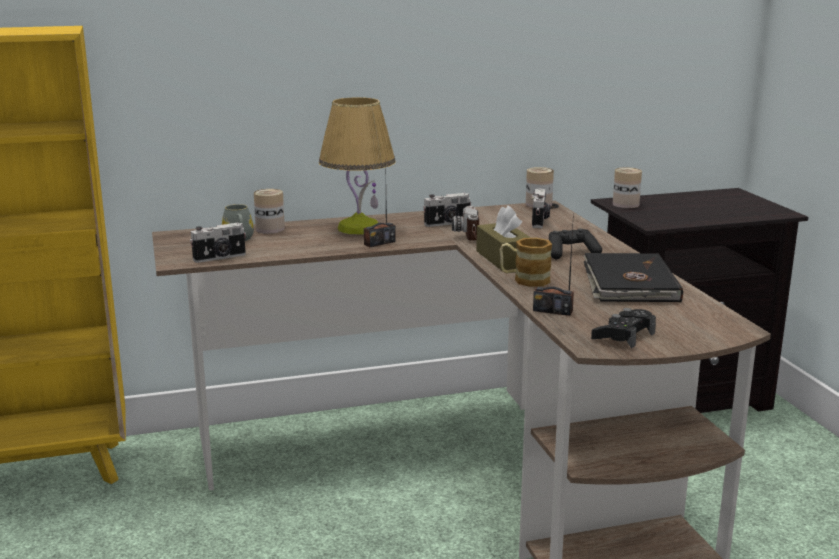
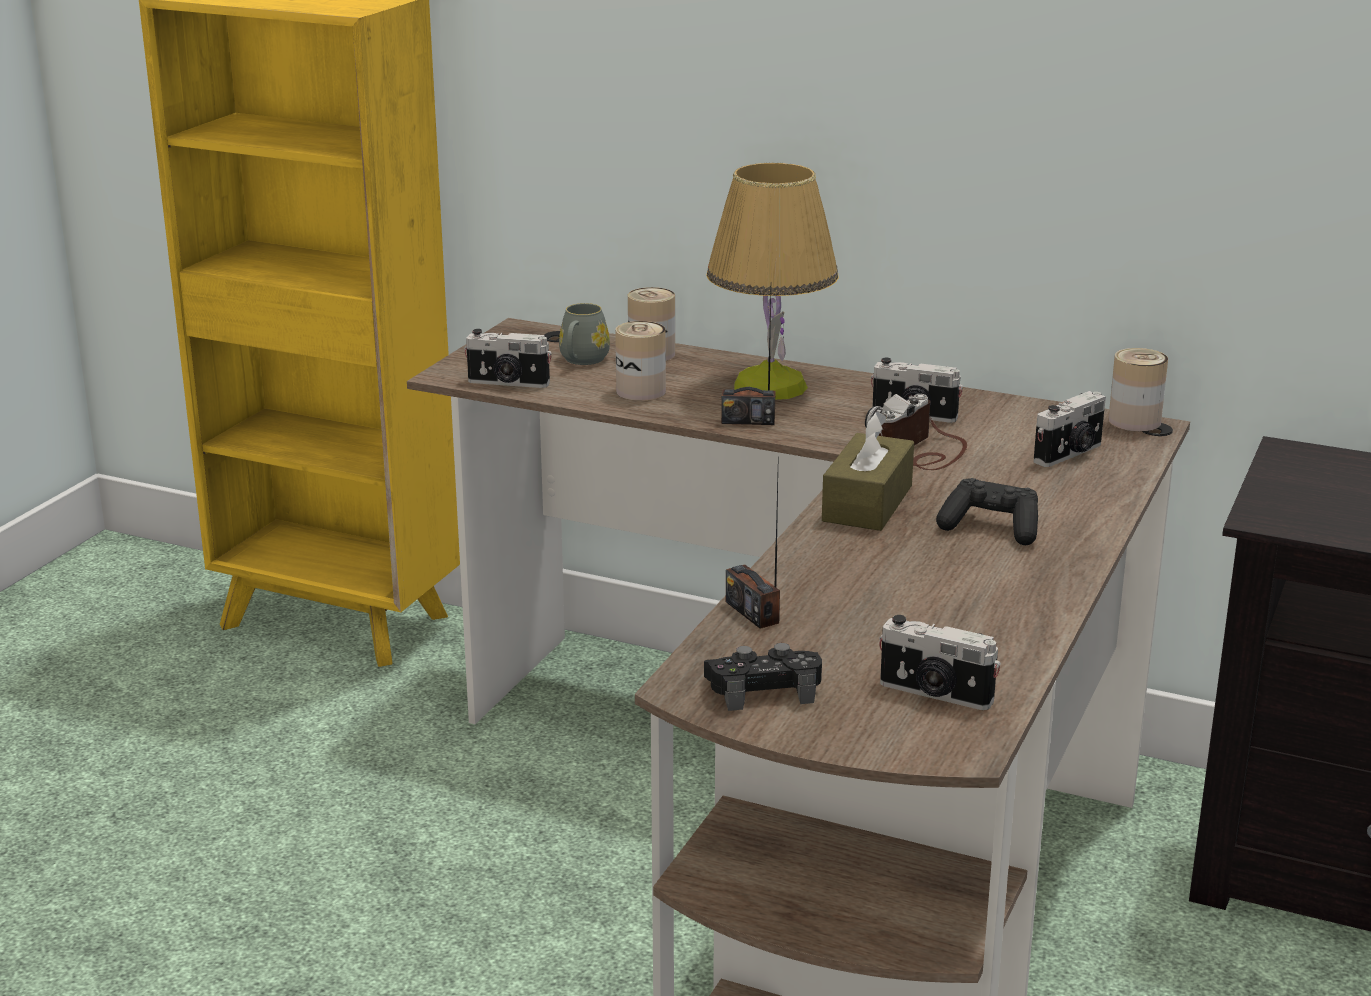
camera: 40 degrees right, 5 degrees up
mug [500,238,552,287] -> none
black book [583,253,683,302] -> none
can [613,167,642,208] -> can moved to [615,321,666,401]
none -> camera [879,615,1001,710]

